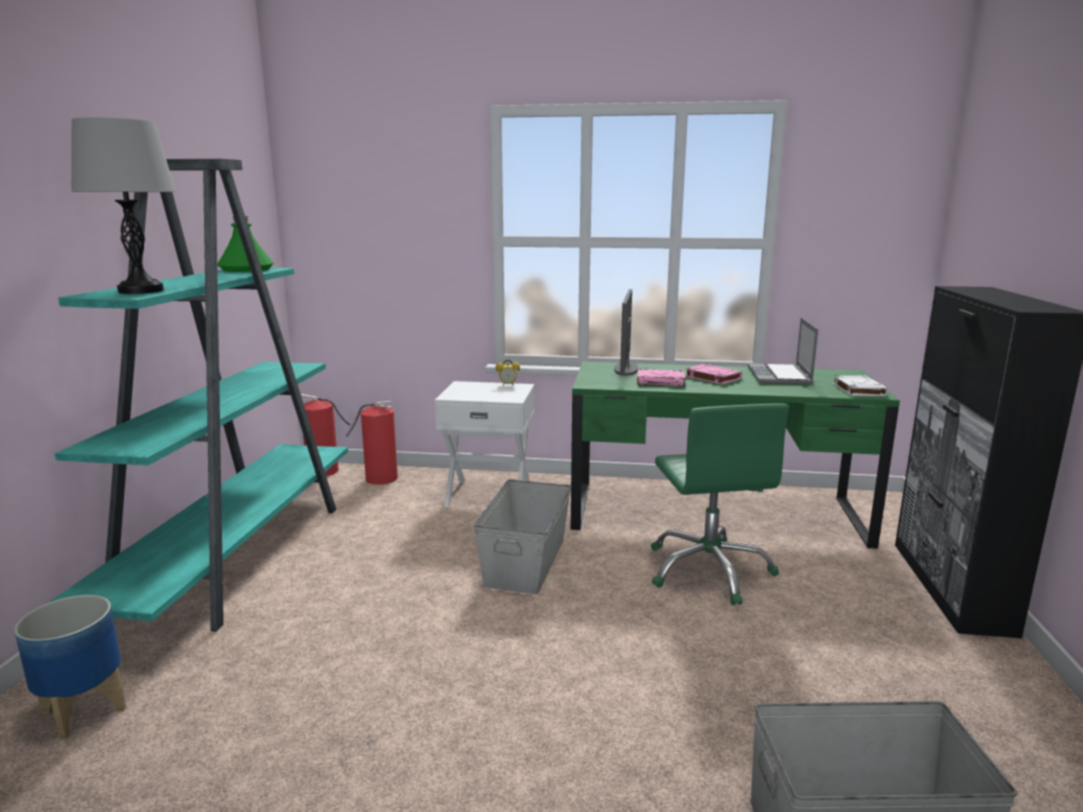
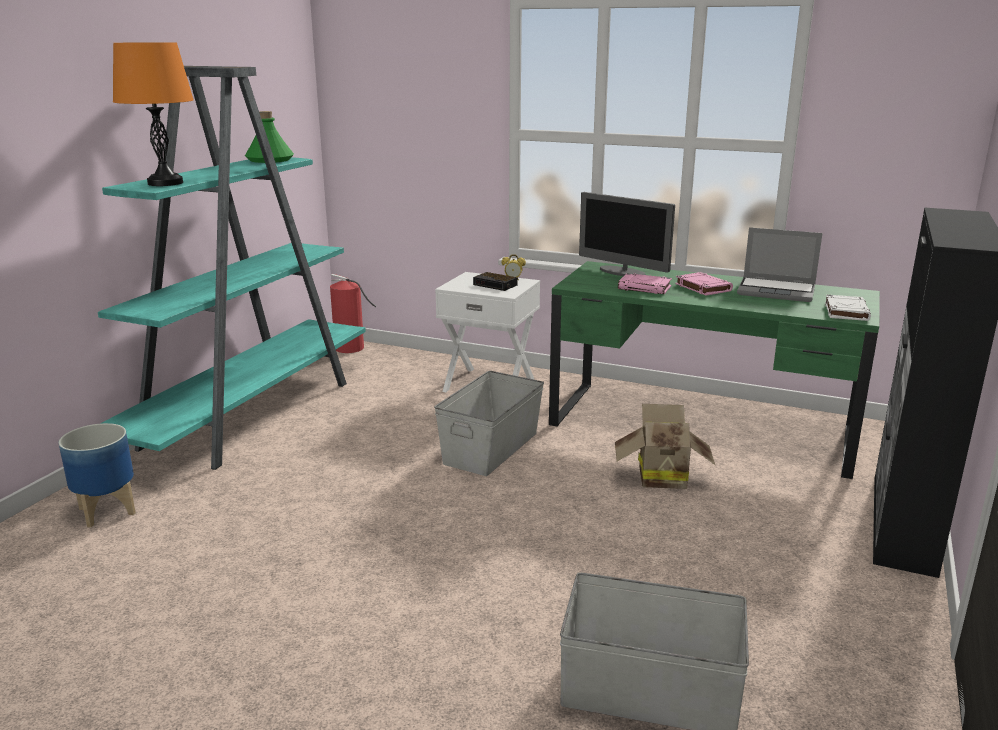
camera: 15 degrees right, 5 degrees up
grey table lamp [71,117,176,294] -> orange table lamp [113,42,194,186]
fire extinguisher [346,401,398,485] -> none
monitor [614,289,638,376] -> monitor turned 75 degrees counterclockwise [579,192,675,276]
green office chair [651,404,789,605] -> cardboard box [615,404,715,489]
laptop [748,317,818,385] -> laptop turned 90 degrees counterclockwise [737,227,822,302]
none -> alarm clock [473,272,518,291]

